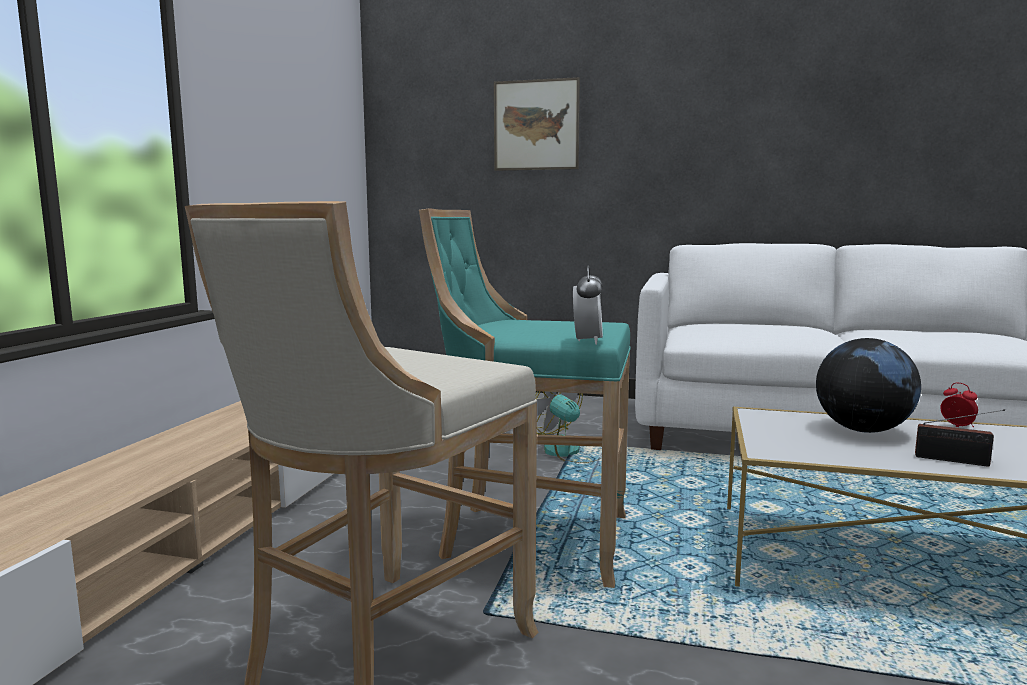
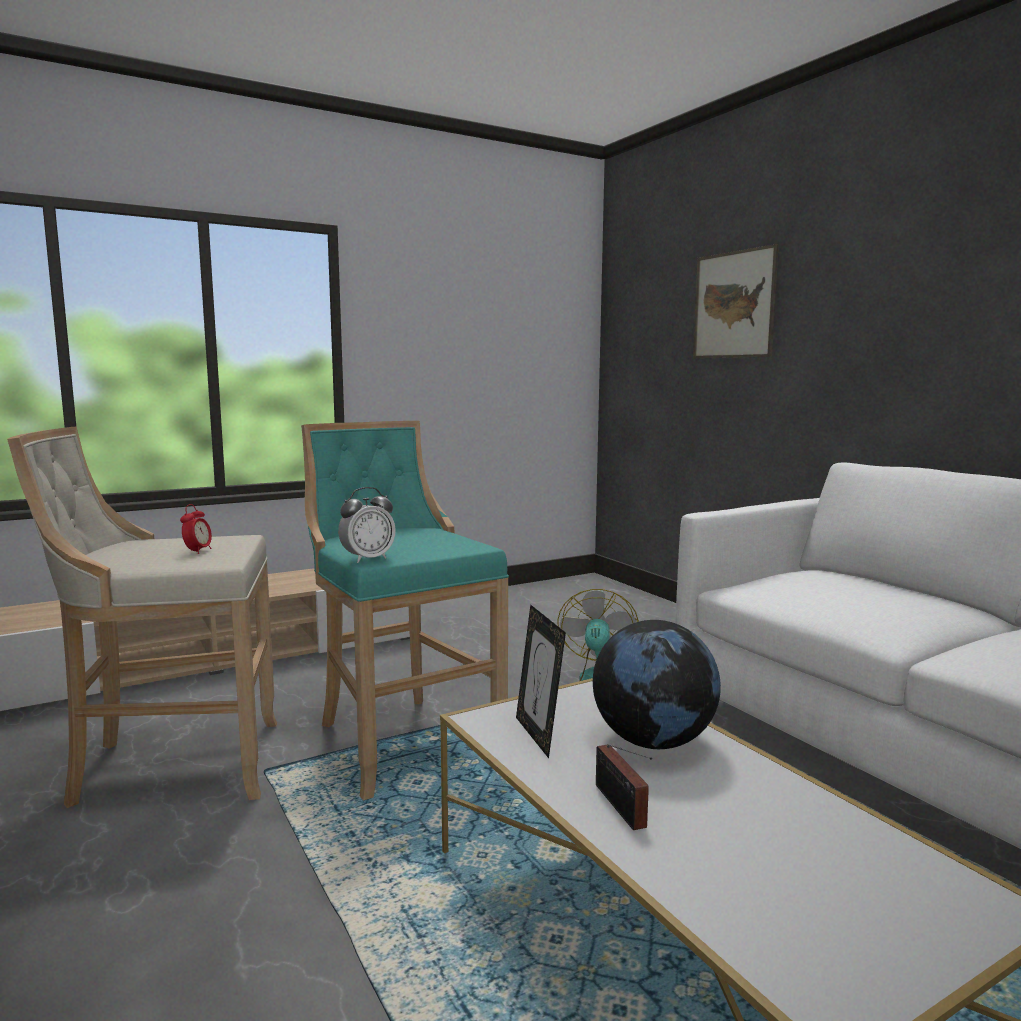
camera: 45 degrees right, 0 degrees up
alarm clock [940,383,978,427] -> alarm clock moved to [180,504,212,554]
none -> picture frame [516,604,566,758]

